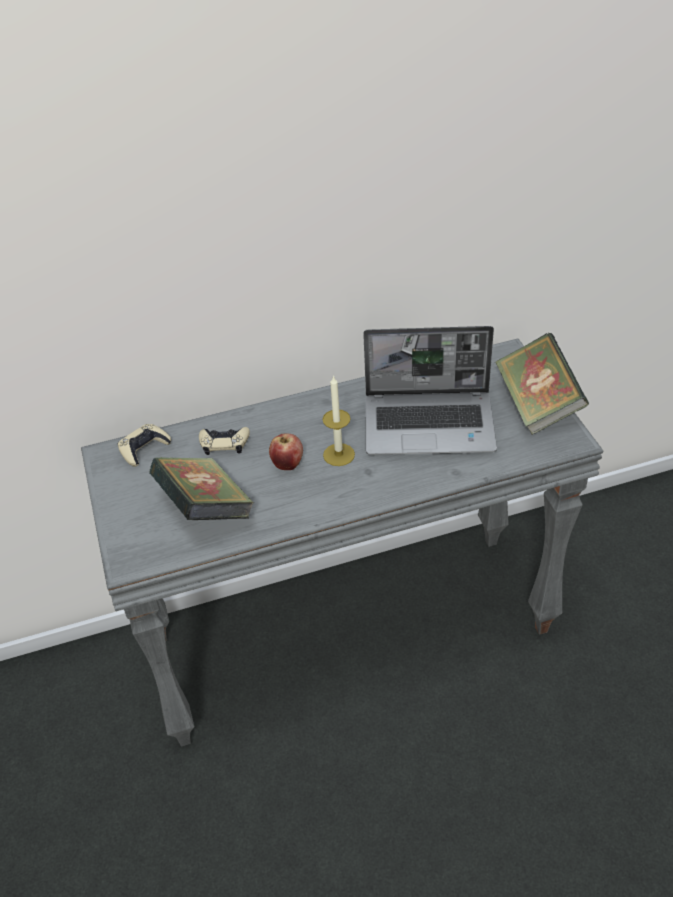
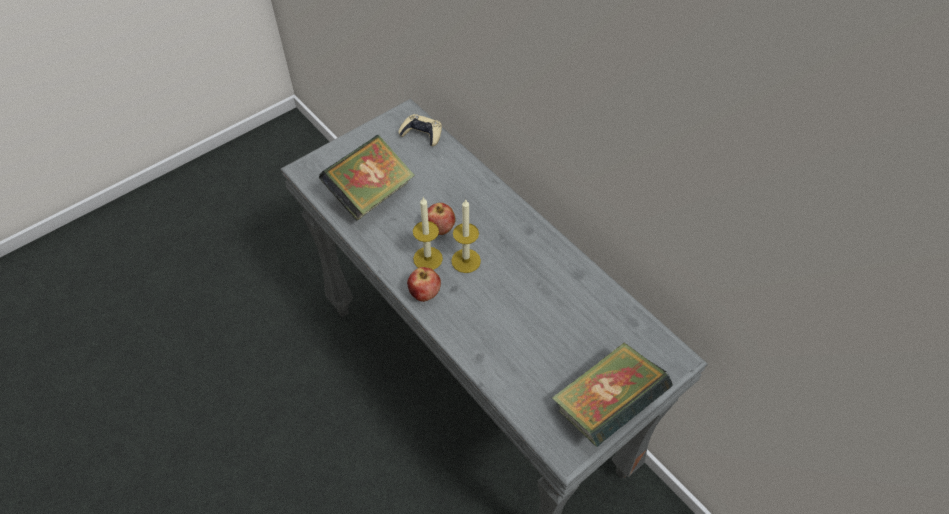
camera: 65 degrees right, 10 degrees up
beige game controller [199,427,250,455] -> none
laptop [363,326,497,455] -> none
none -> apple [407,267,441,302]
none -> candle [413,197,443,270]

